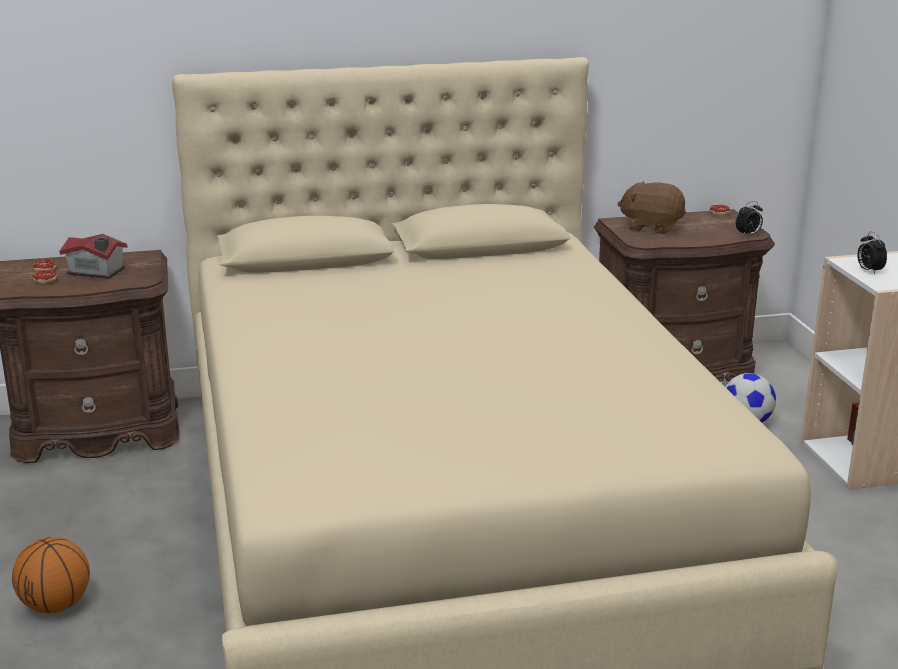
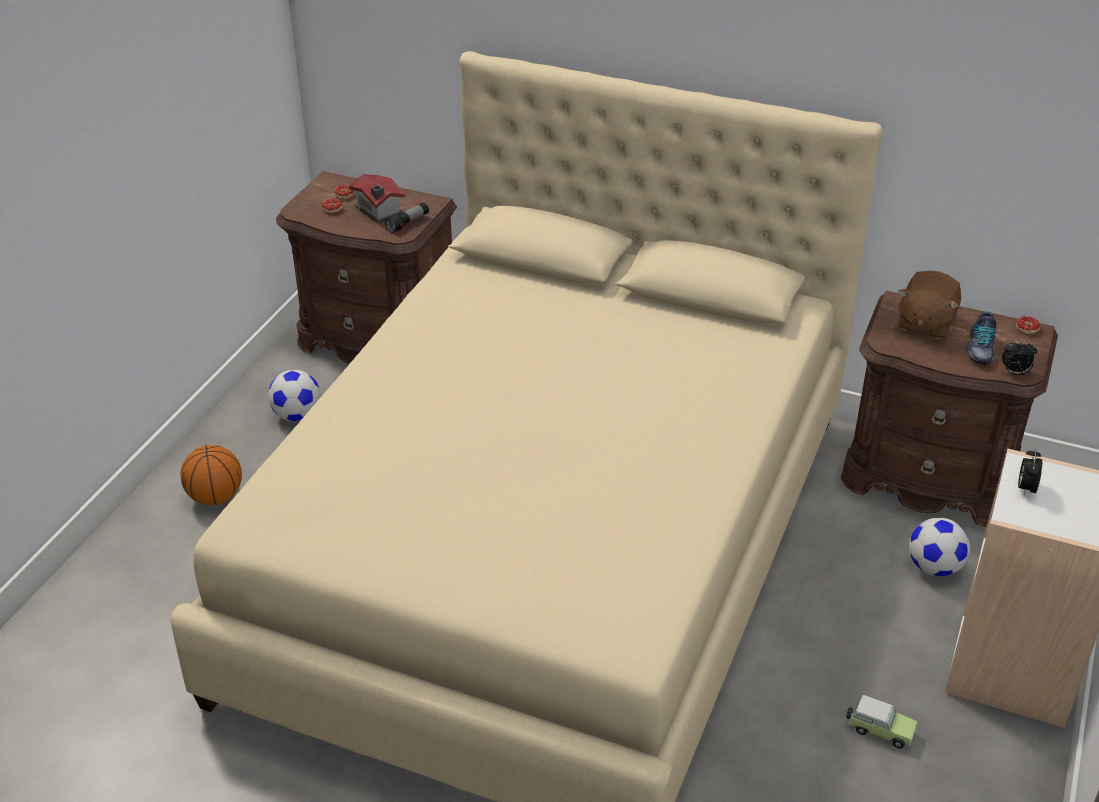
camera: 35 degrees right, 15 degrees up
brown plush toy [618,182,686,234] -> brown plush toy turned 120 degrees counterclockwise [898,271,961,339]
none -> football [268,370,321,421]
none -> flashlight [385,202,429,233]
none -> toy car [846,695,918,749]
none -> shoe [967,311,996,365]

